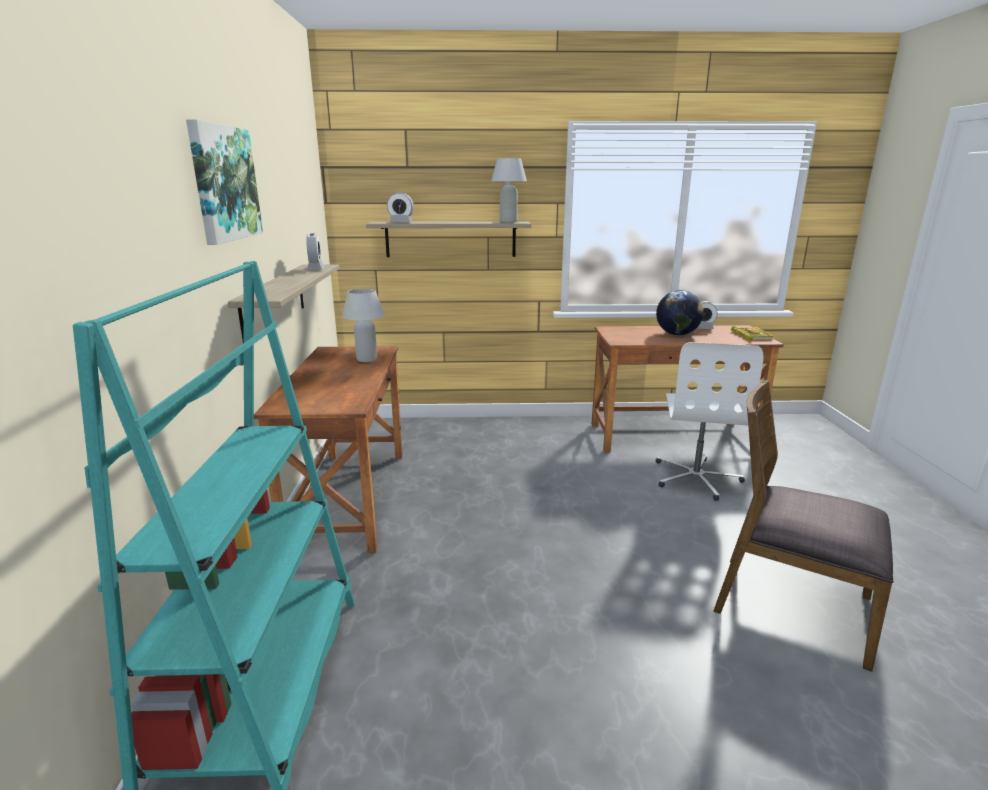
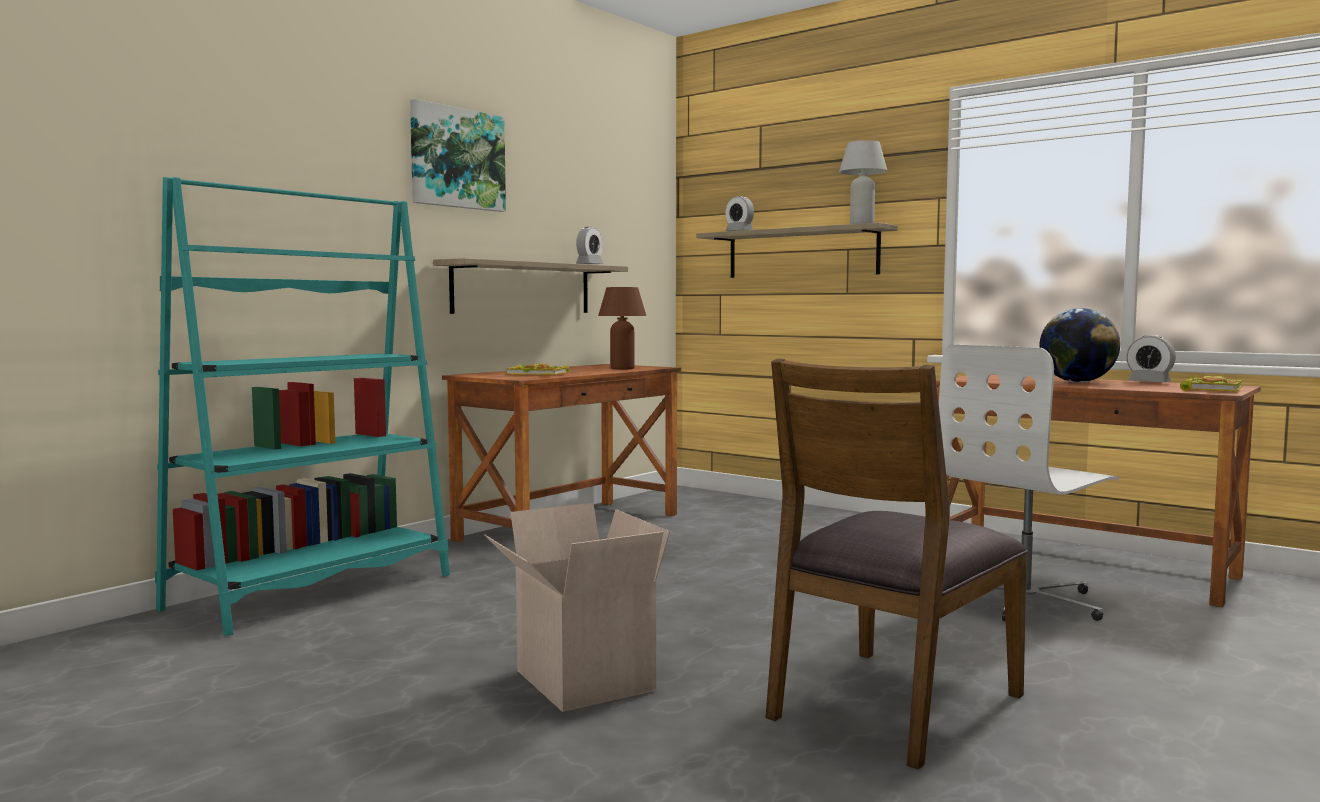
camera: 40 degrees right, 15 degrees down
white table lamp [342,289,385,362] -> brown table lamp [598,287,646,370]
brown chair [713,380,893,672] -> brown chair turned 120 degrees counterclockwise [766,359,1028,770]
none -> cardboard box [484,503,670,712]
none -> book [505,364,569,375]

